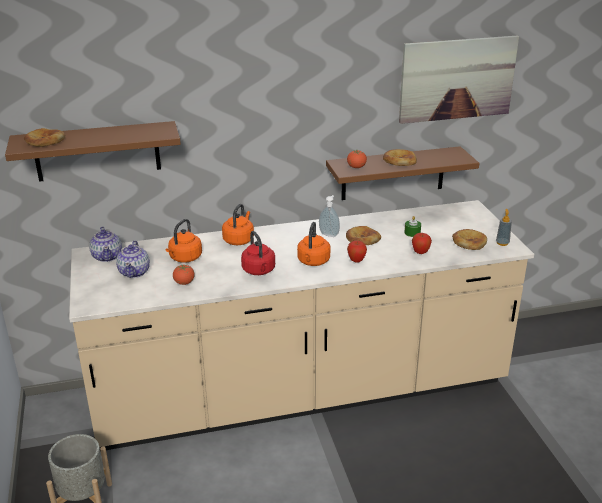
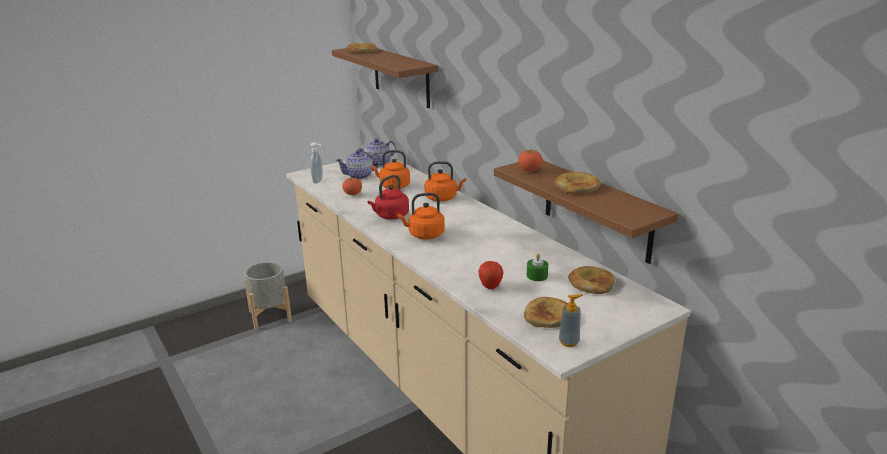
camera: 70 degrees right, 5 degrees down
soap dispenser [319,195,340,237] -> soap dispenser moved to [310,142,323,184]
bread [346,226,381,245] -> bread moved to [568,266,615,294]
apple [347,241,367,263] -> none
picture [399,36,519,124] -> none

